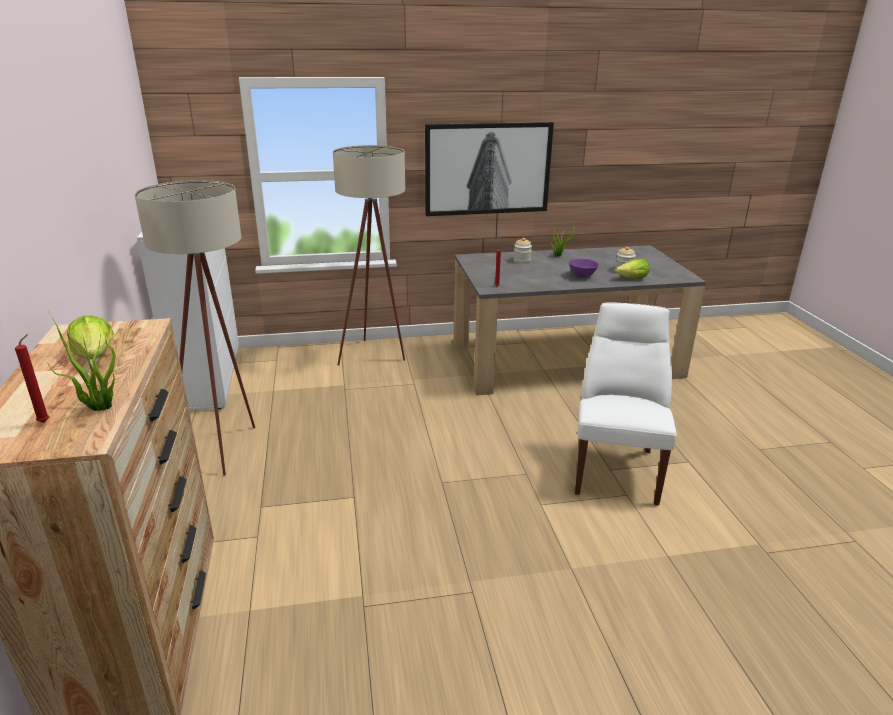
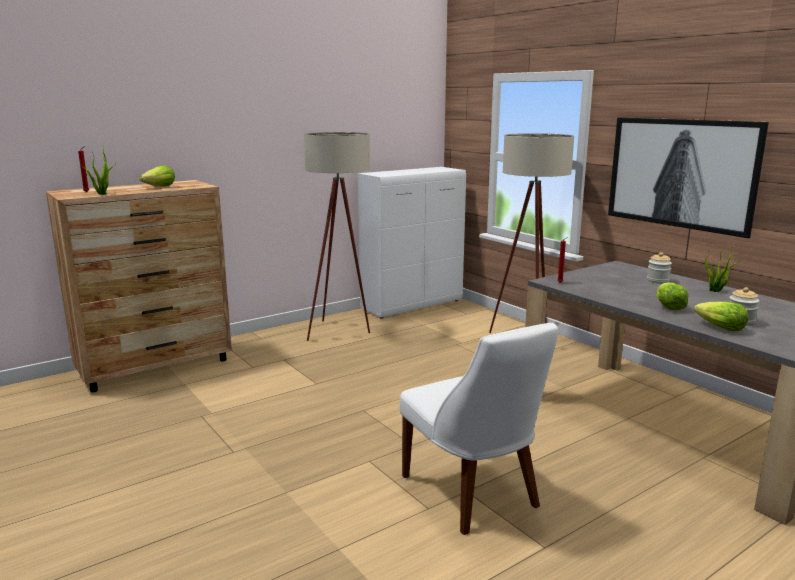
camera: 65 degrees right, 10 degrees down
purple bowl [569,259,599,278] -> lettuce [657,283,688,311]
white chair [575,302,677,506] -> white chair turned 75 degrees clockwise [400,323,558,535]

